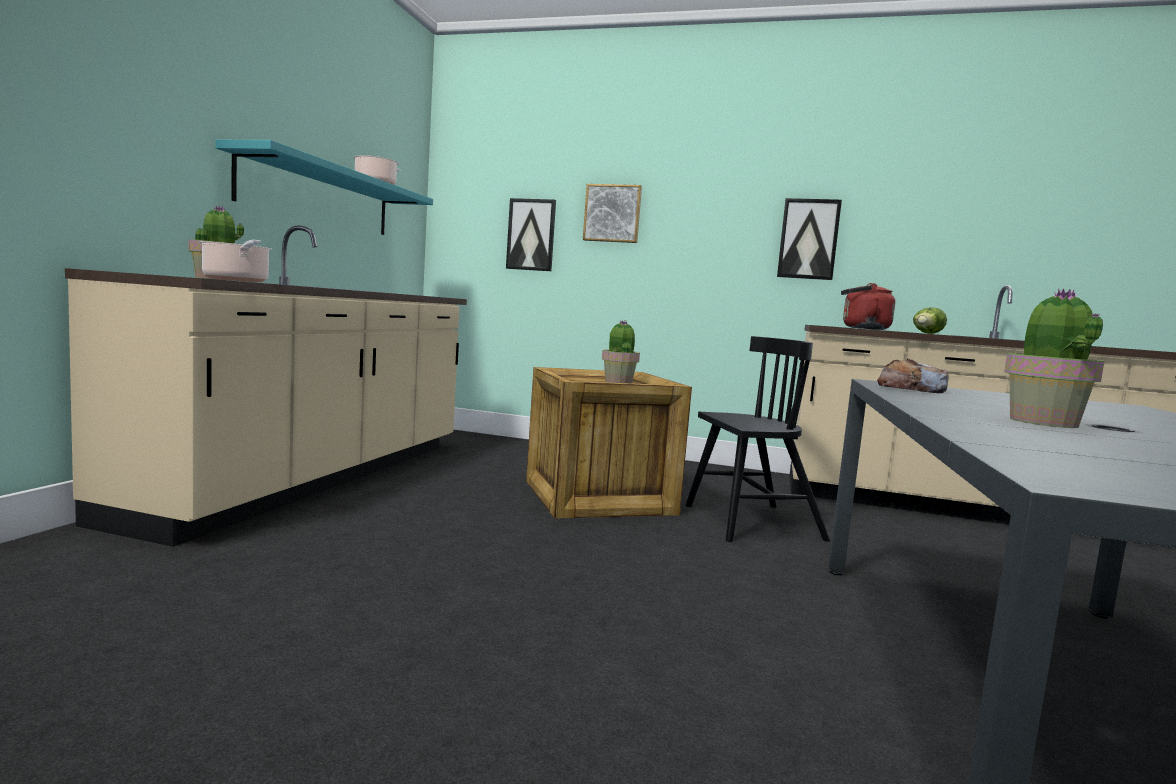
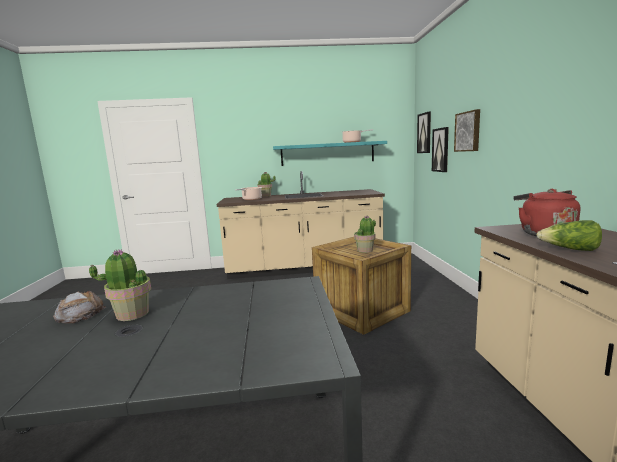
camera: 70 degrees right, 5 degrees up
black chair [685,336,830,542] -> none
picture [777,198,842,280] -> picture moved to [417,111,431,153]
bread [877,358,949,393] -> bread moved to [53,291,106,323]

